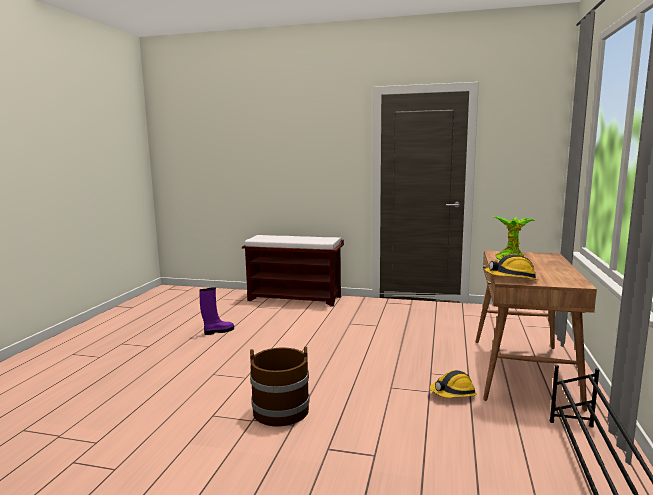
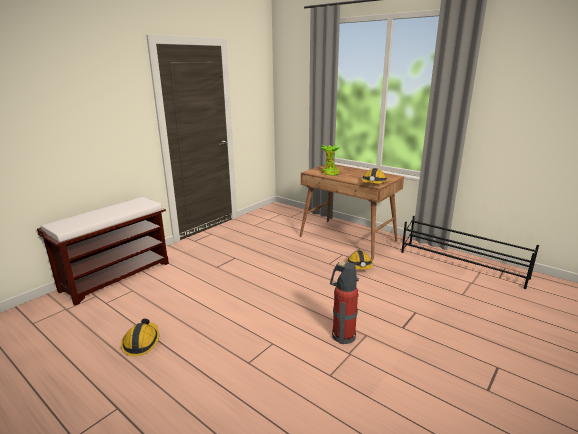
camera: 65 degrees left, 10 degrees up
purple boot [199,287,234,335] -> hard hat [121,319,160,356]
brown bucket [250,347,310,426] -> fire extinguisher [330,262,359,344]

